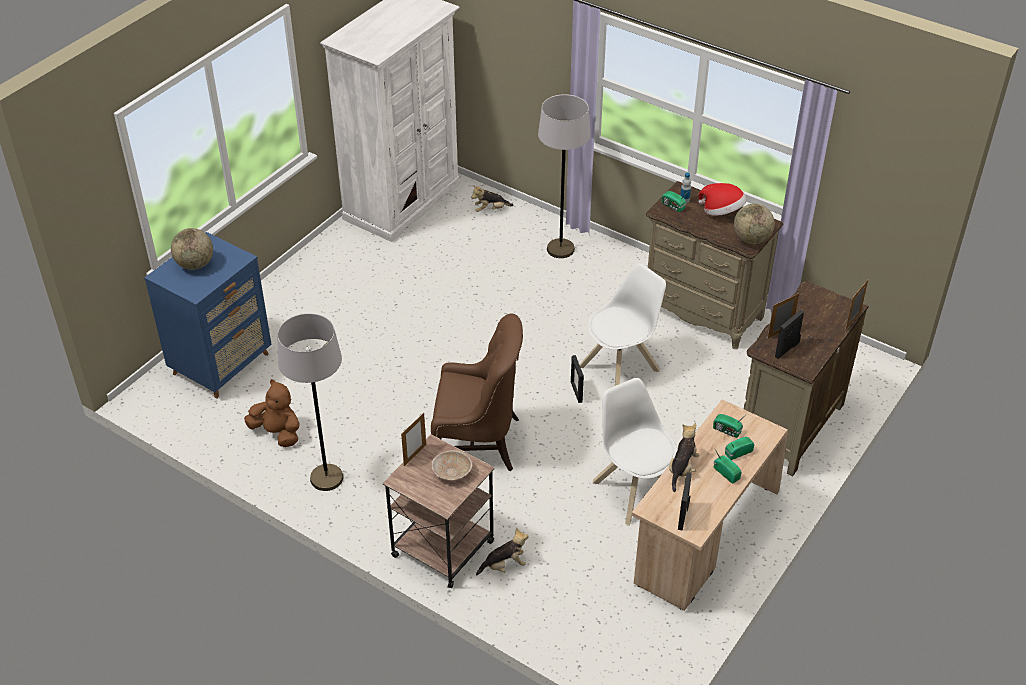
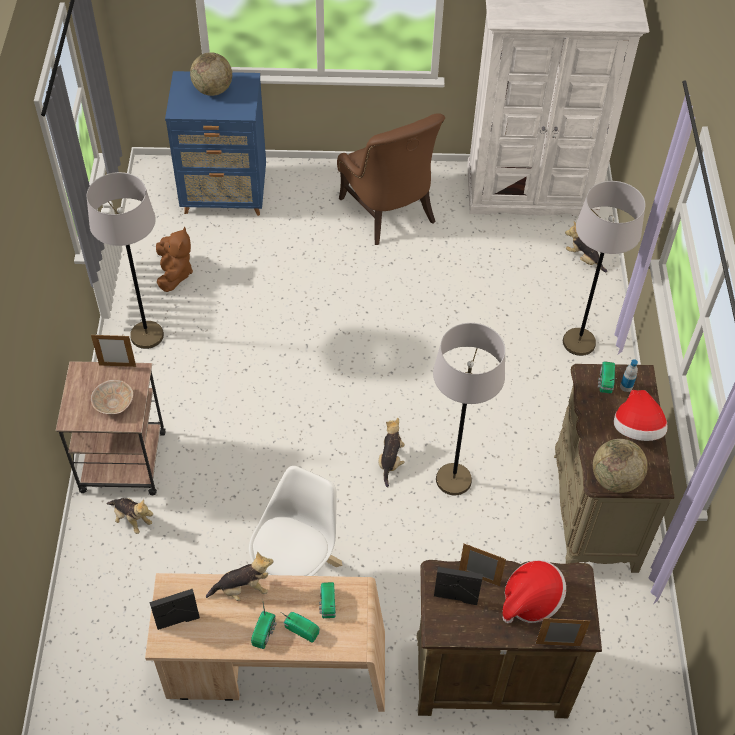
camera: 55 degrees right, 10 degrees up
brown chair [431,313,523,471] -> brown chair moved to [337,113,445,245]
picture frame [571,355,584,403] -> plush toy [379,418,405,487]
white chair [580,263,666,386] -> grey floor lamp [433,323,505,495]
none -> hat [502,560,566,624]

